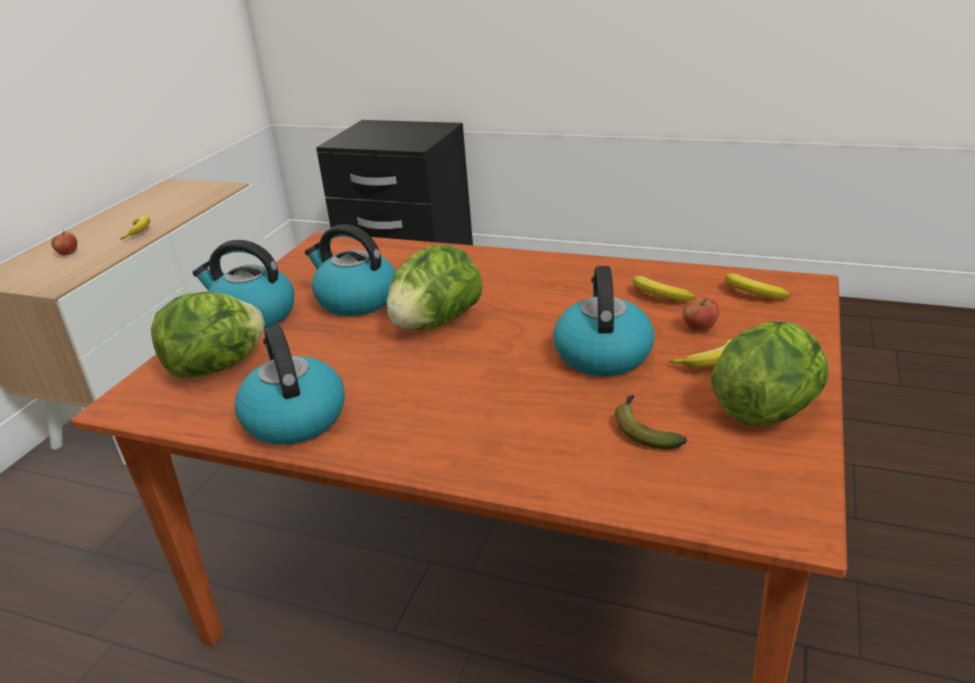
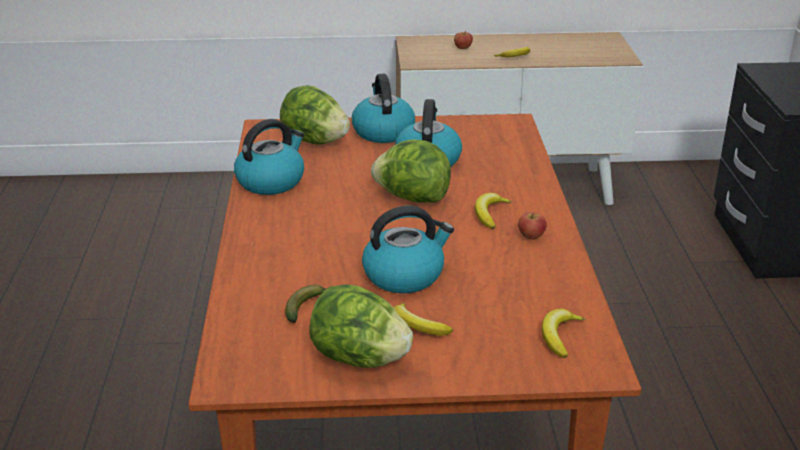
camera: 65 degrees right, 0 degrees up
banana [633,276,695,301] -> banana moved to [475,193,512,229]
apple [683,297,719,331] -> apple moved to [518,212,547,240]

